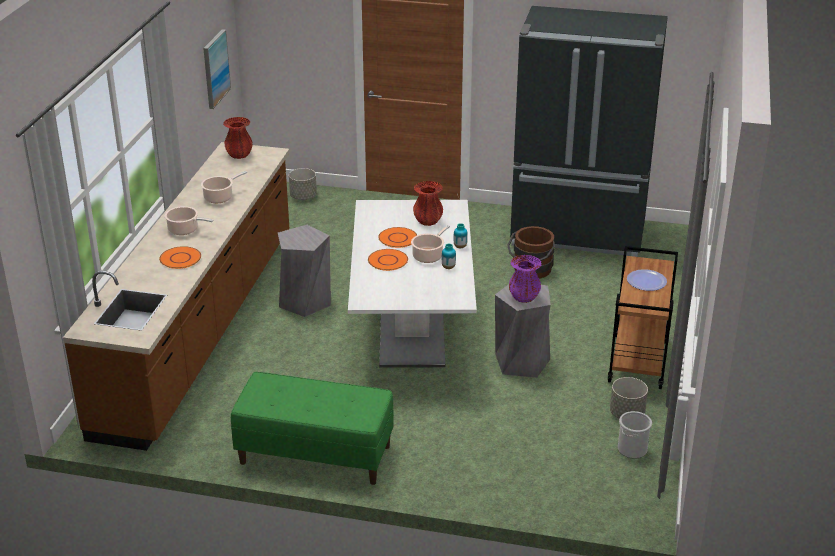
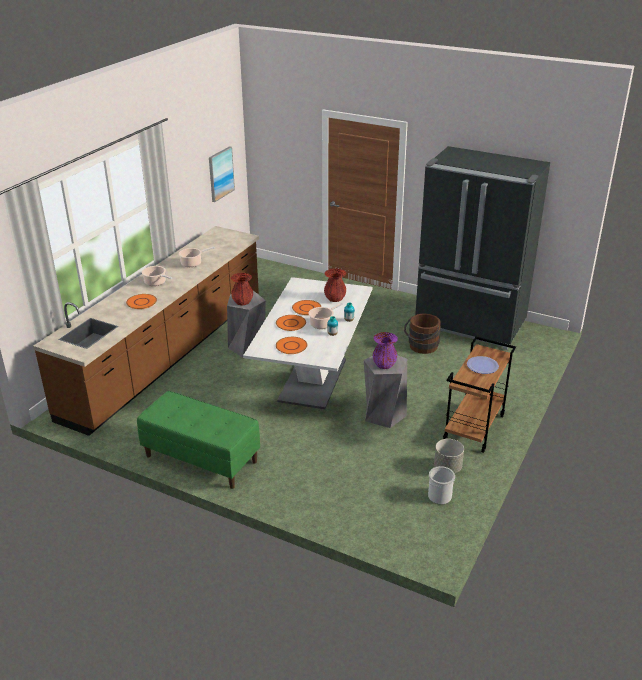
camera: 15 degrees right, 0 degrees up
red vase [223,117,253,159] -> red vase moved to [231,273,253,305]
grey planter [289,168,317,200] -> none
none -> orange plate [276,337,307,354]

